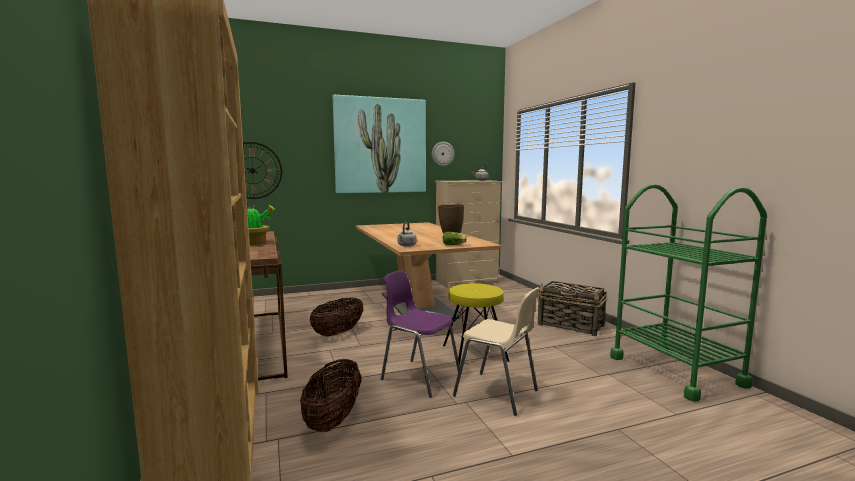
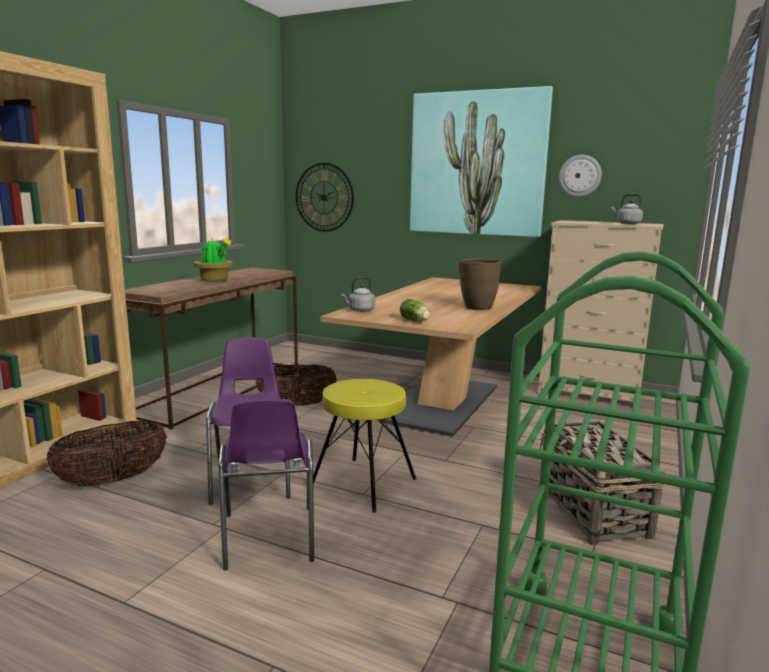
camera: 45 degrees right, 5 degrees up
beige chair [453,287,540,416] -> purple chair [218,399,314,570]

